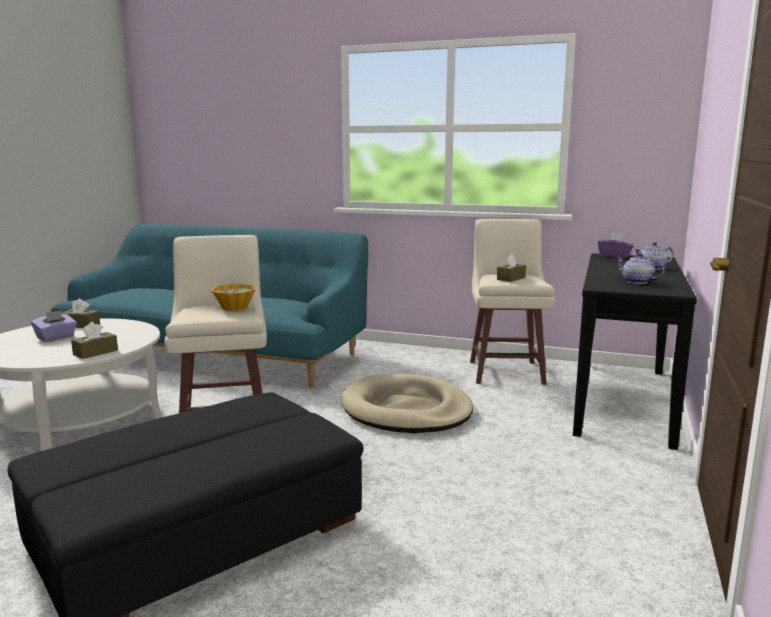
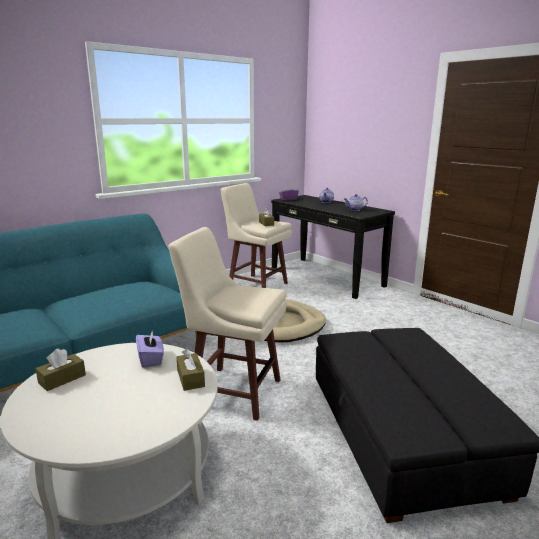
camera: 60 degrees left, 5 degrees up
purple tissue box [31,310,77,342] -> purple tissue box moved to [136,329,164,368]
bowl [211,284,256,311] -> none

